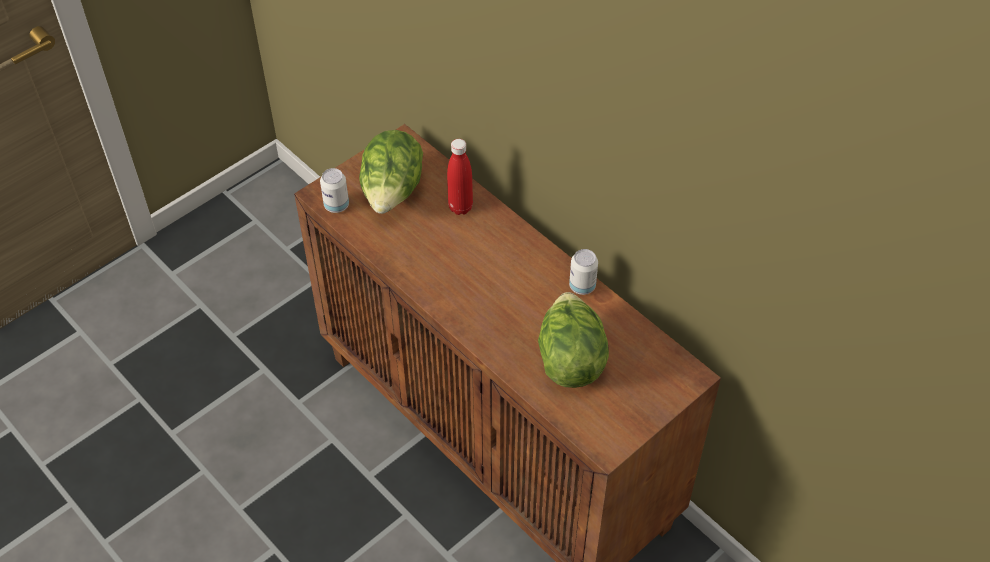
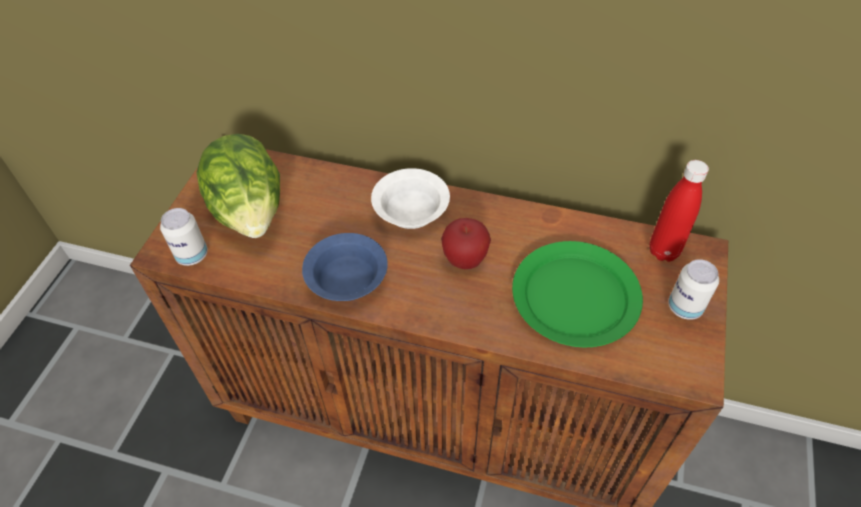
camera: 30 degrees left, 0 degrees up
red bottle [447,139,473,215] -> red bottle moved to [650,160,709,262]
lettuce [538,292,609,388] -> green plate [512,241,643,347]
can [569,249,598,295] -> can moved to [668,259,719,320]
none -> blue bowl [302,233,388,301]
none -> white bowl [371,168,450,229]
none -> apple [441,218,491,269]

